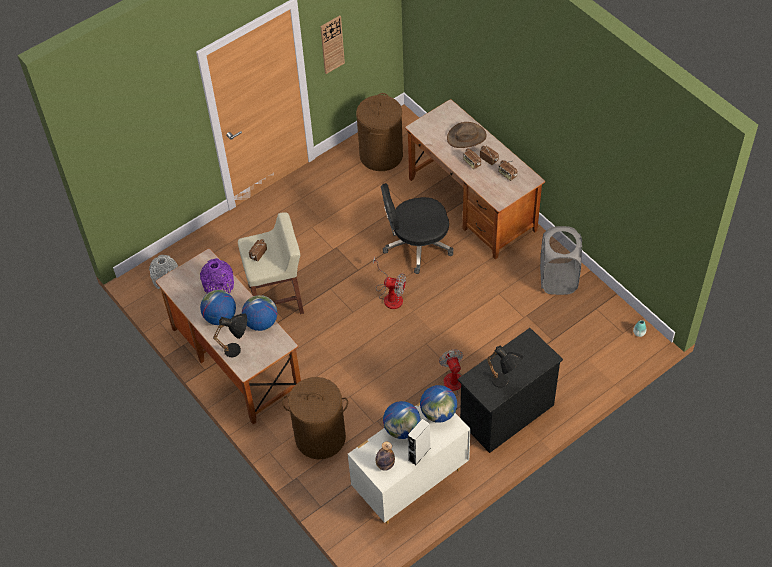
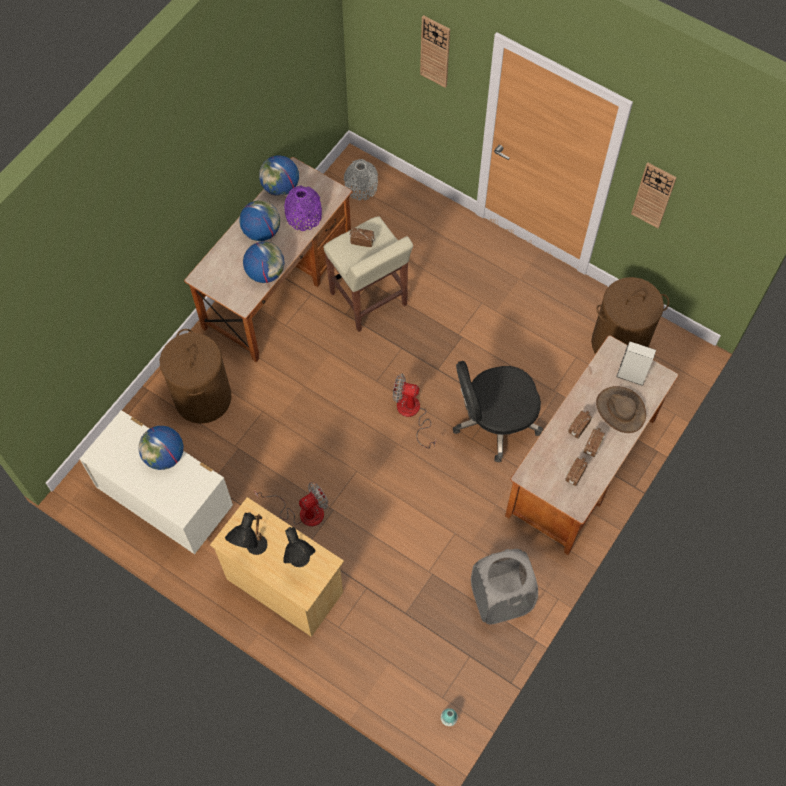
camera: 70 degrees right, 10 degrees up
black table lamp [213,313,247,357] -> black table lamp moved to [283,527,316,567]
fan [373,256,406,309] -> fan turned 105 degrees clockwise [393,374,436,448]
bottle [376,442,395,471] -> none
black office chair [381,183,453,274] -> black office chair turned 75 degrees counterclockwise [453,361,543,462]
grey speaker [408,418,430,465] -> grey speaker moved to [616,342,656,386]
globe [420,385,457,423] -> globe moved to [259,155,299,196]
black dresser [458,328,563,453] -> beige dresser [210,497,344,637]
none -> wall clock [420,15,450,88]

